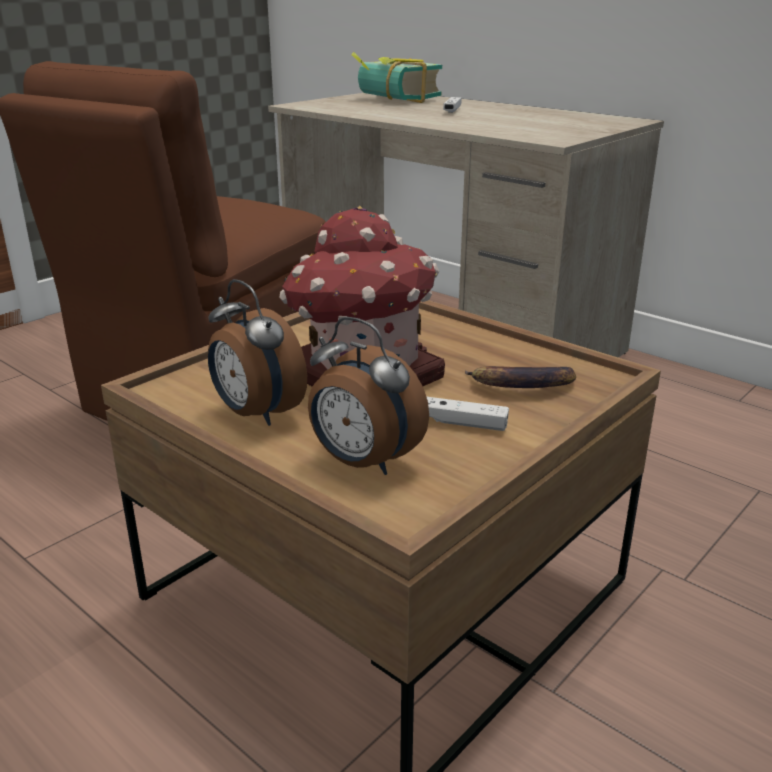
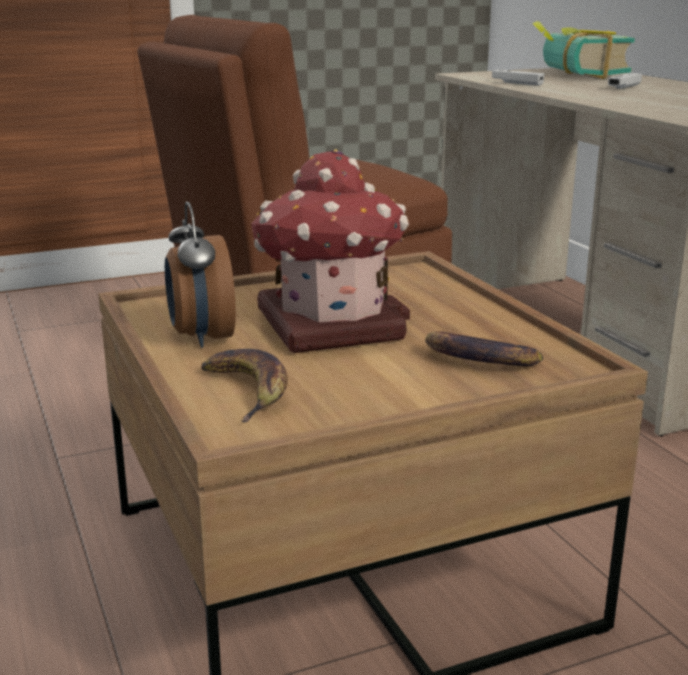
camera: 25 degrees right, 5 degrees down
alarm clock [308,317,429,475] -> banana [201,349,288,422]
white game controller [427,397,509,431] -> white game controller moved to [492,69,545,86]

